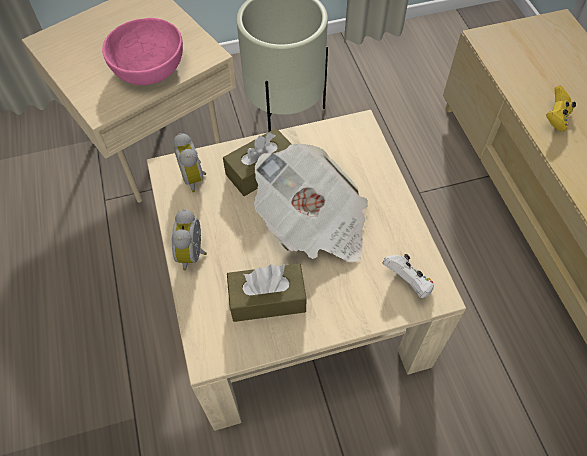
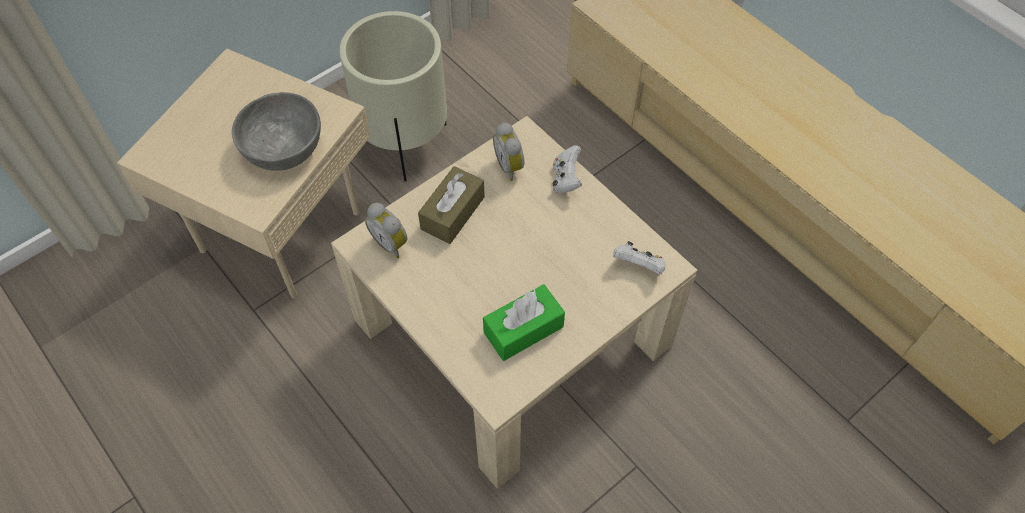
camera: 25 degrees left, 0 degrees up
pink bowl [102,18,183,85] -> grey bowl [232,92,321,171]
alarm clock [172,209,207,270] -> alarm clock moved to [493,122,524,181]
brown tissue box [227,264,307,322] -> green tissue box [483,284,565,361]
newspaper [254,144,368,263] -> none
yellow game controller [546,86,576,131] -> none
none -> white game controller [553,145,582,193]

